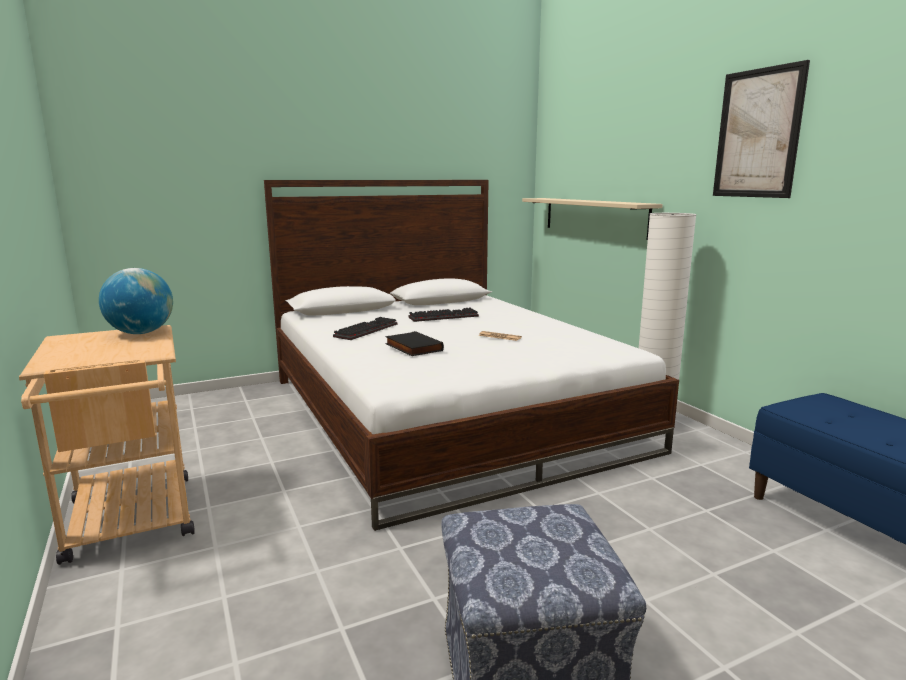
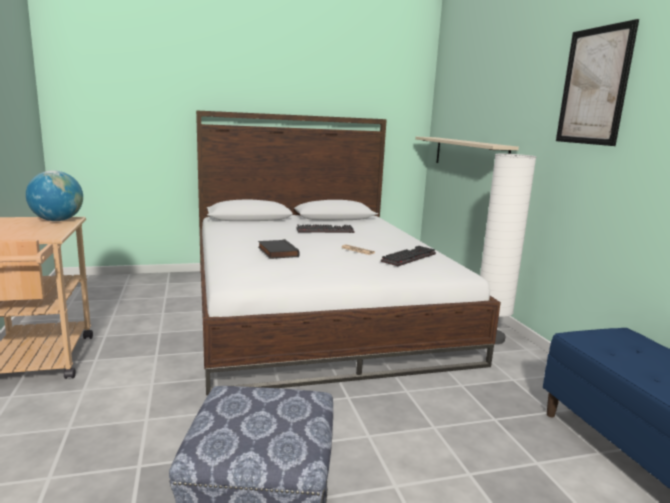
camera: 10 degrees right, 0 degrees up
keyboard [333,317,398,340] -> keyboard moved to [381,246,436,266]

